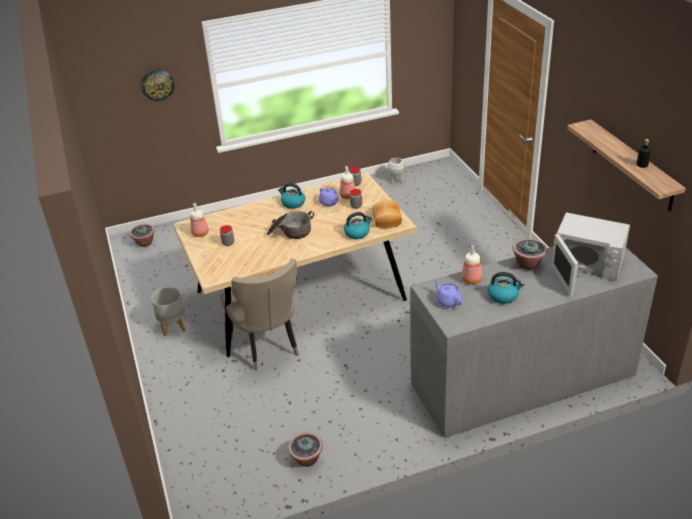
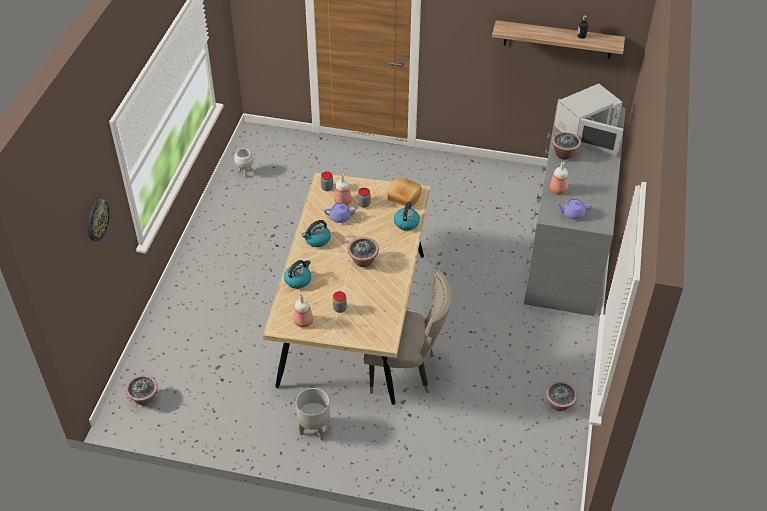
camera: 60 degrees left, 10 degrees up
cooking pot [267,211,314,239] -> potted plant [348,237,379,267]
kettle [488,272,524,304] -> kettle moved to [284,260,311,289]

